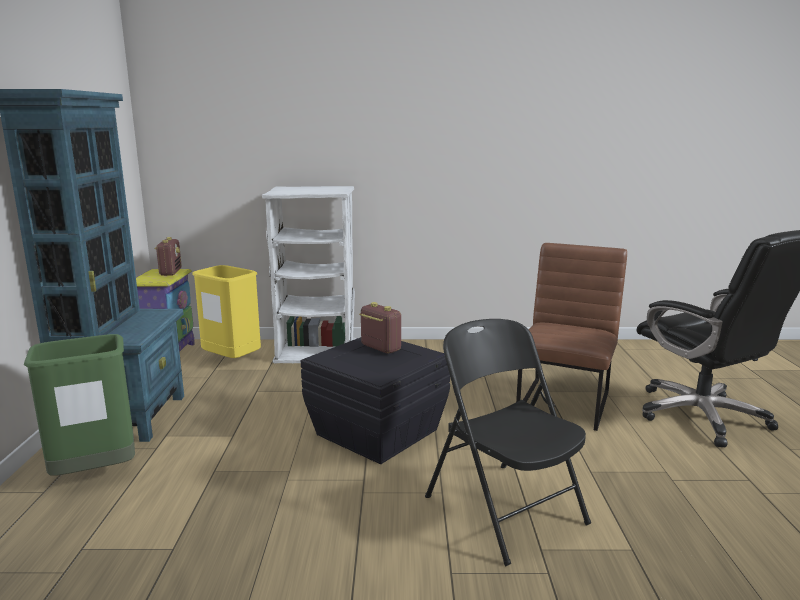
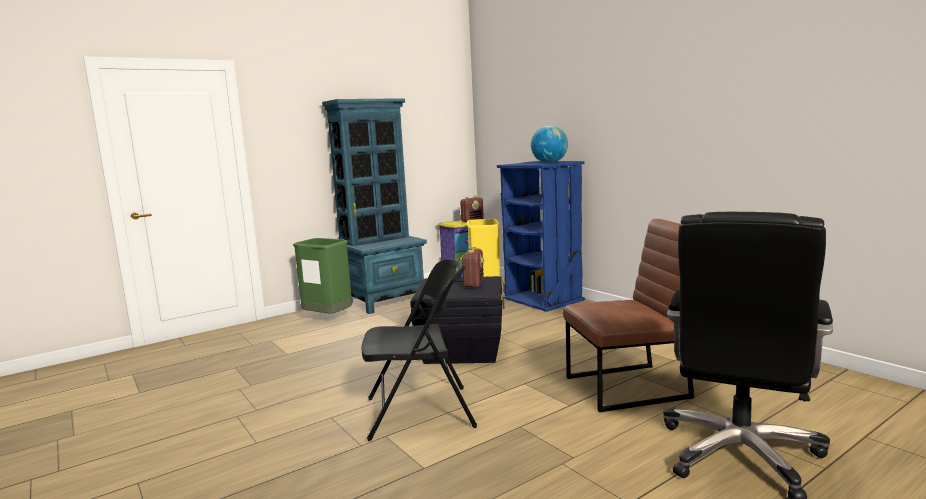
camera: 55 degrees right, 5 degrees down
white bookcase [262,186,356,363] -> blue bookcase [497,161,585,312]
black chair [425,319,591,566] -> black chair turned 60 degrees clockwise [361,259,477,441]
none -> globe [531,126,568,163]

